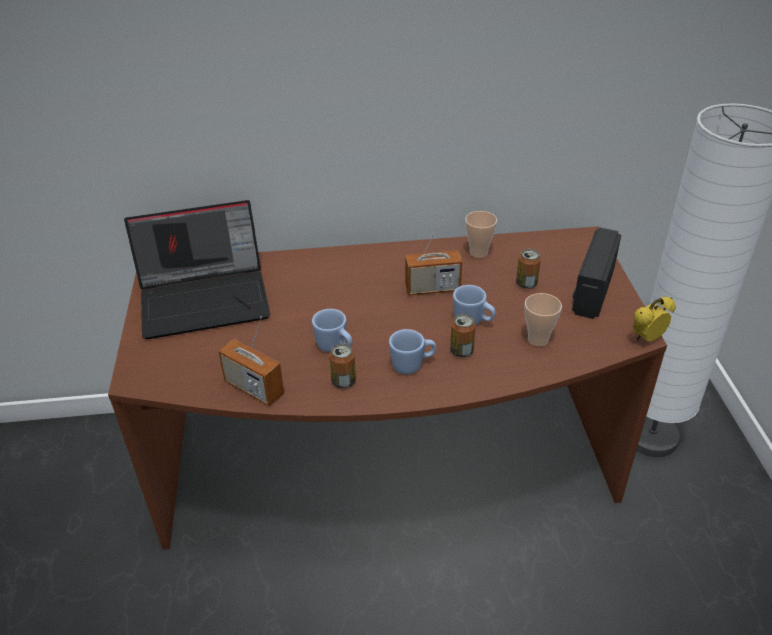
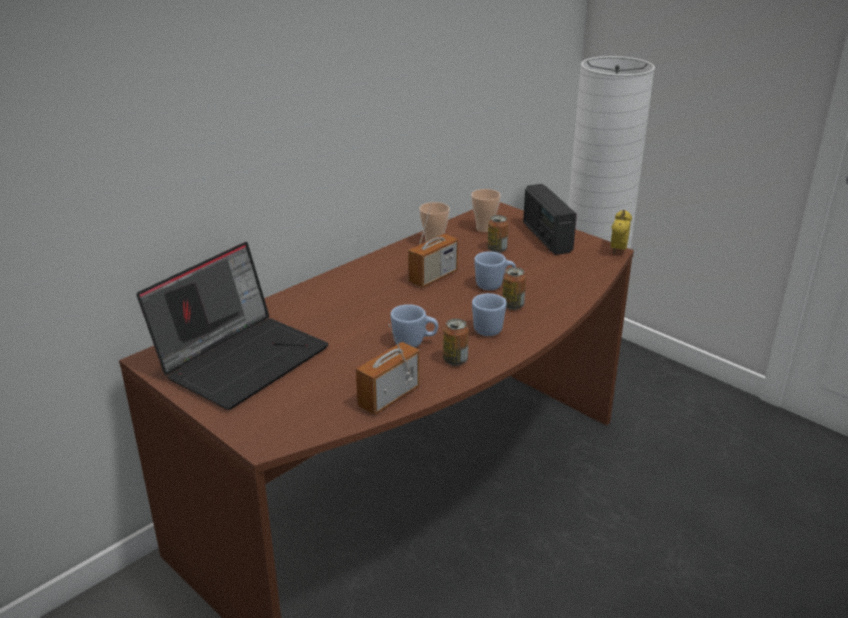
camera: 40 degrees left, 10 degrees down
radio [218,316,284,406] -> radio turned 135 degrees clockwise [356,324,420,415]
cup [525,293,562,346] -> cup moved to [471,189,501,232]

